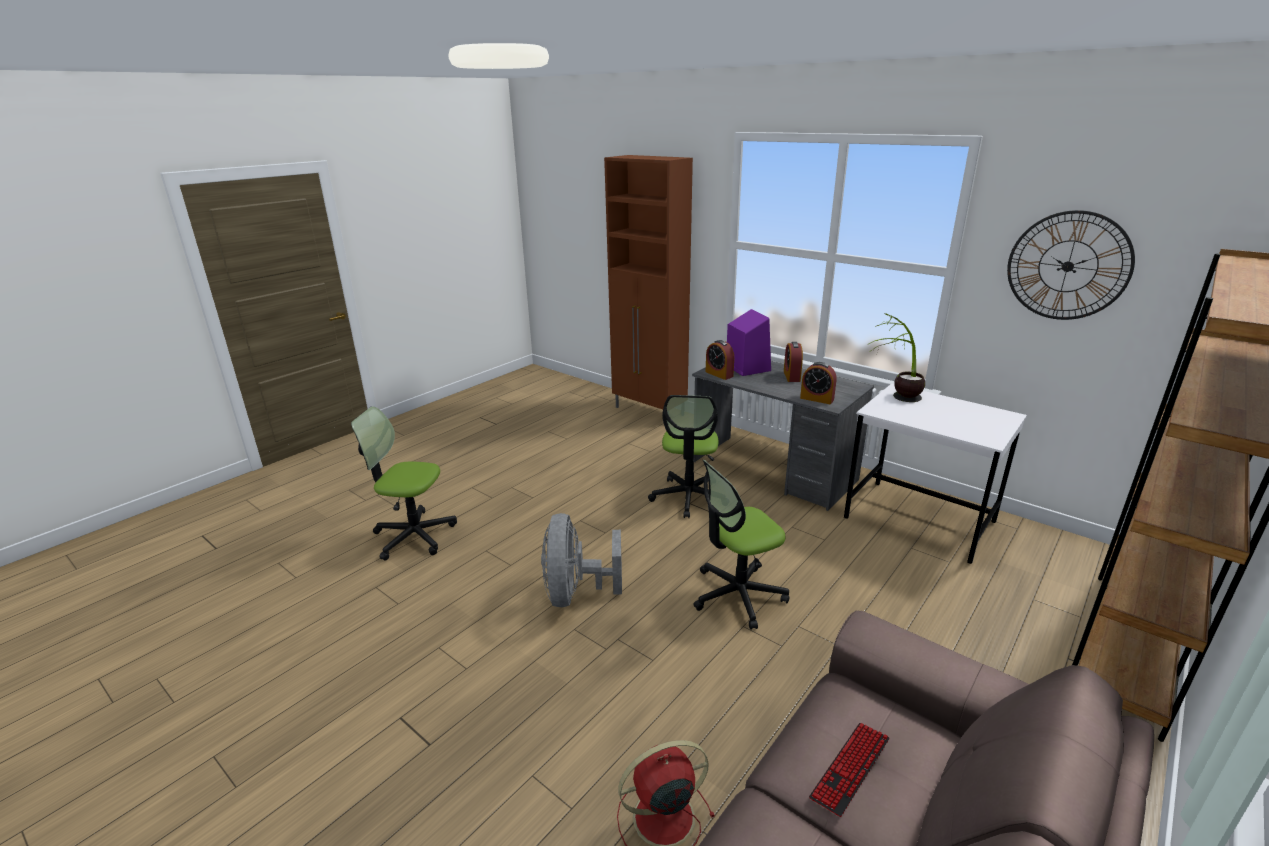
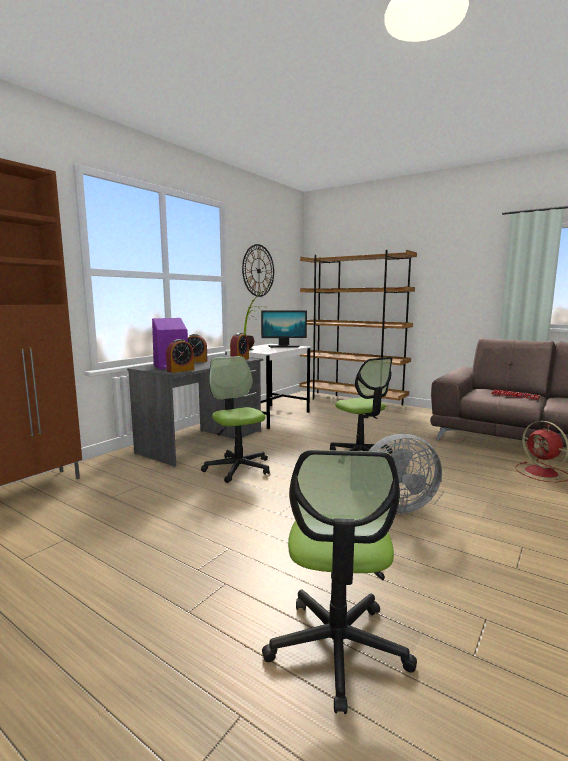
camera: 95 degrees left, 15 degrees down
office chair [648,395,719,518] -> office chair turned 120 degrees counterclockwise [201,356,270,483]
none -> monitor [261,311,307,348]

